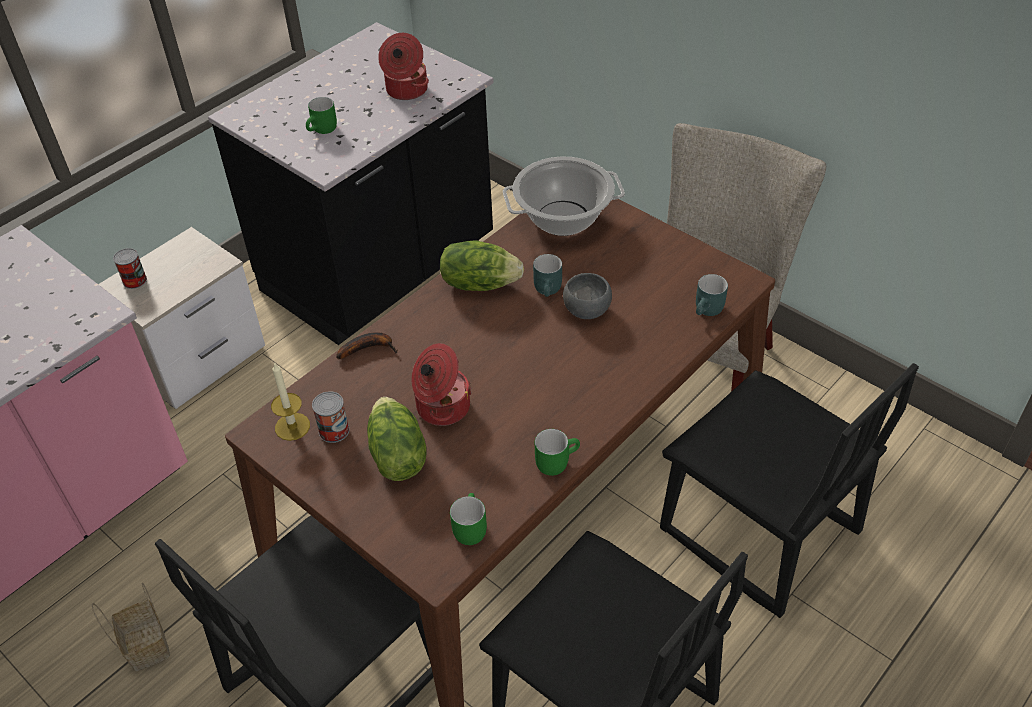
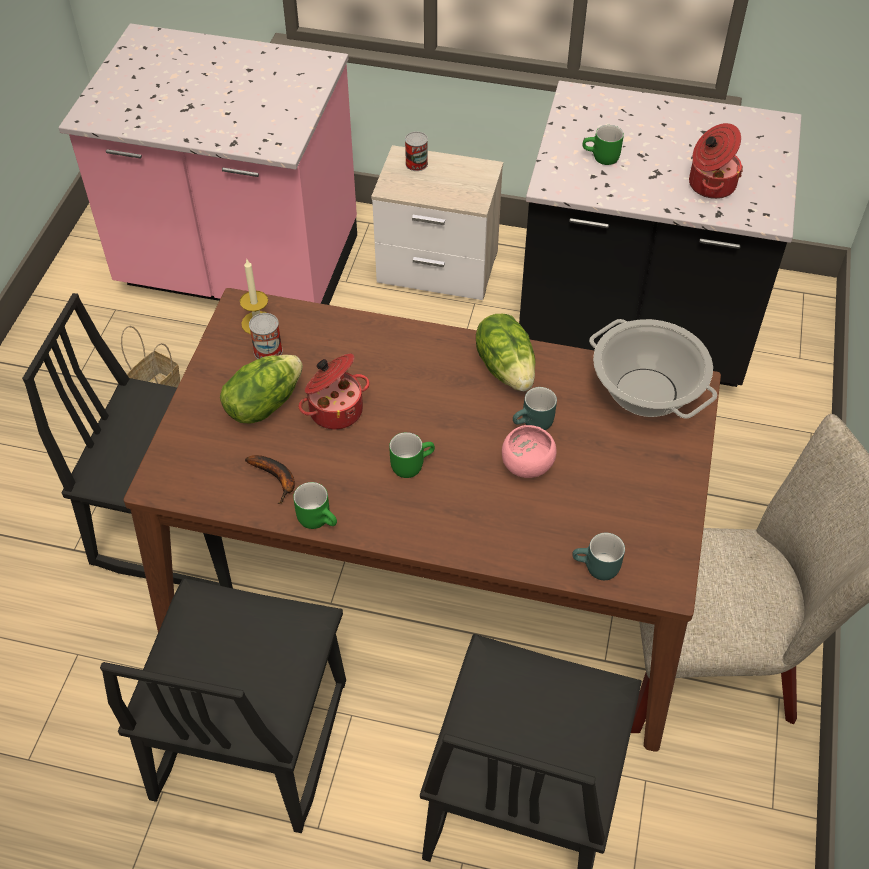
camera: 60 degrees right, 5 degrees up
banana [336,332,398,359] -> banana moved to [245,455,295,504]
green mug [450,493,487,545] -> green mug moved to [389,432,435,478]
grey bowl [563,273,612,319] -> pink bowl [502,425,557,478]

